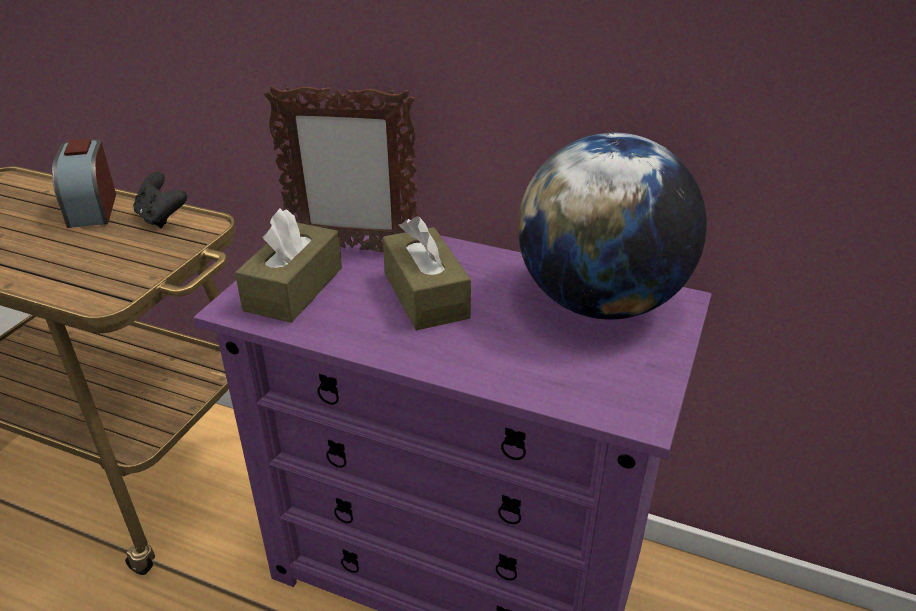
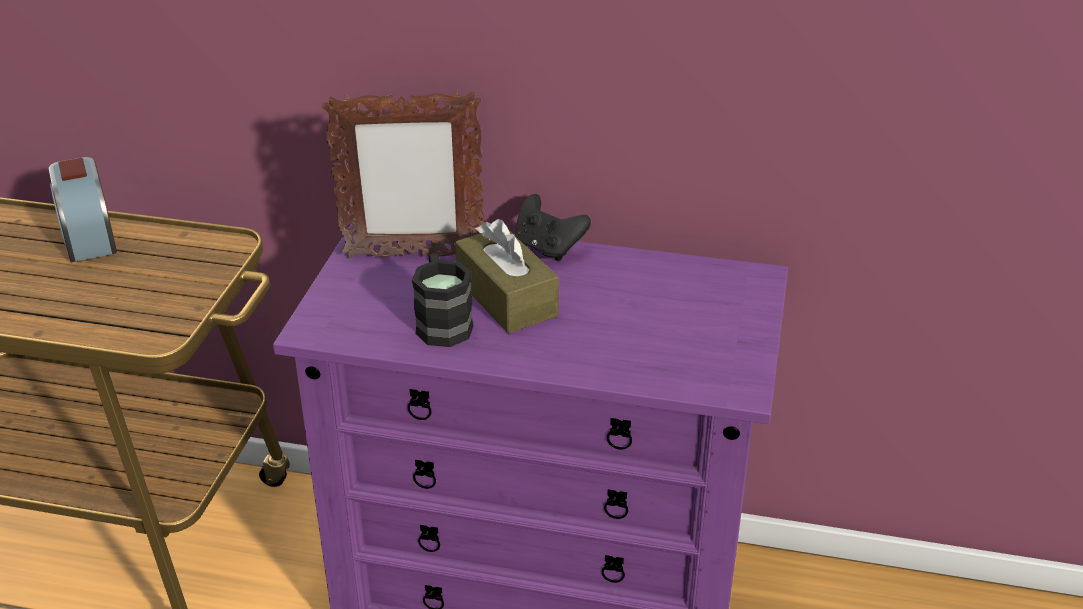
camera: 10 degrees left, 0 degrees up
black game controller [133,172,187,228] -> black game controller moved to [515,194,591,261]
brown tissue box [235,208,342,323] -> none
globe [518,133,707,320] -> none
none -> black mug [412,253,474,347]

